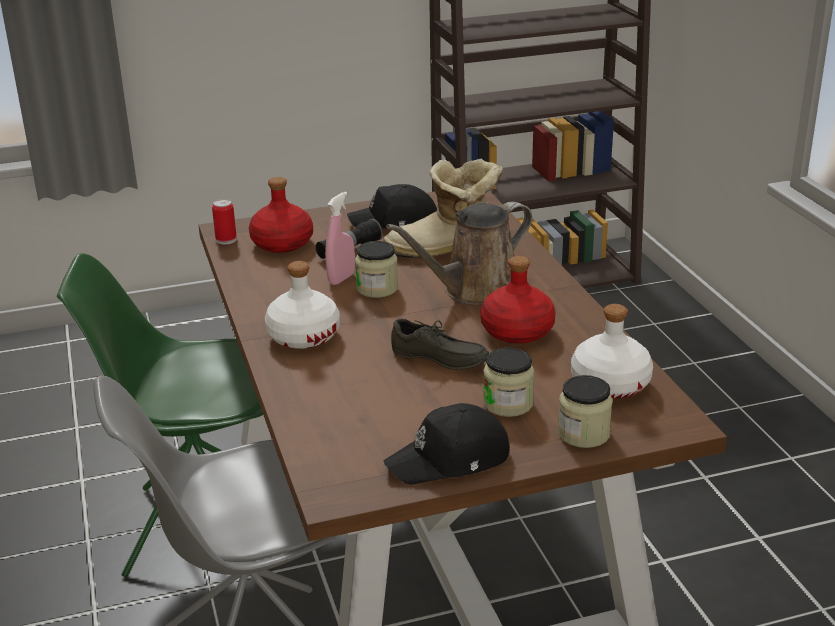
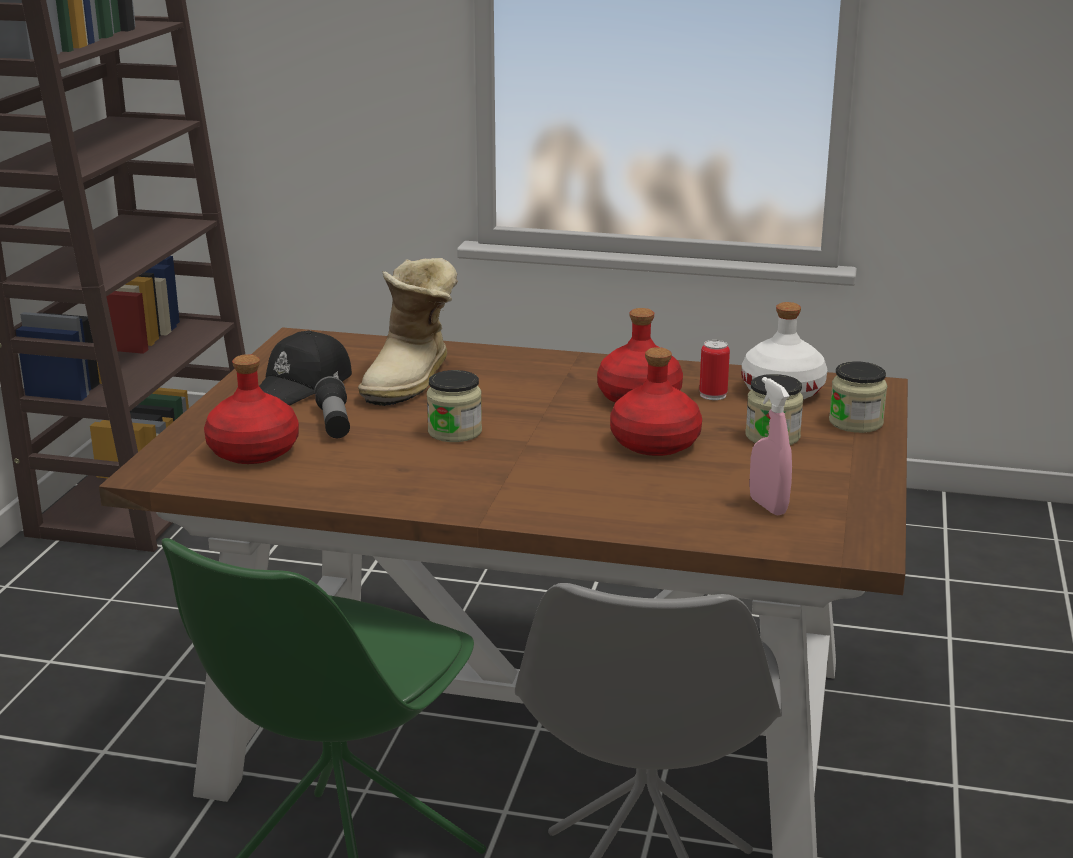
camera: 60 degrees left, 5 degrees down
can [212,199,236,244] -> can moved to [699,340,730,400]
white bottle [265,261,340,349] -> none
pink spray bottle [325,192,355,285] -> pink spray bottle moved to [749,377,792,516]
black cap [384,403,510,485] -> none
brown watering can [386,202,532,305] -> none
grey shoe [391,318,489,370] -> red bottle [610,347,702,456]

